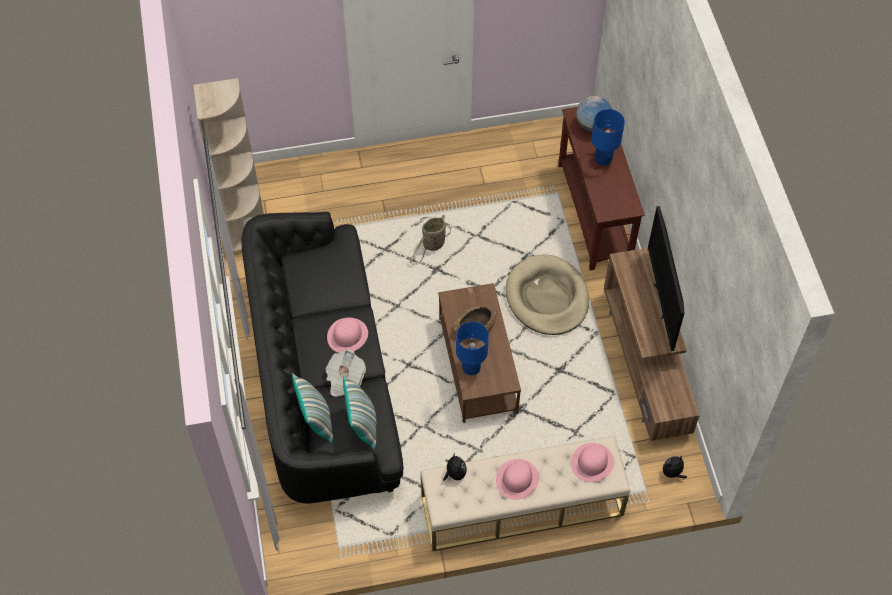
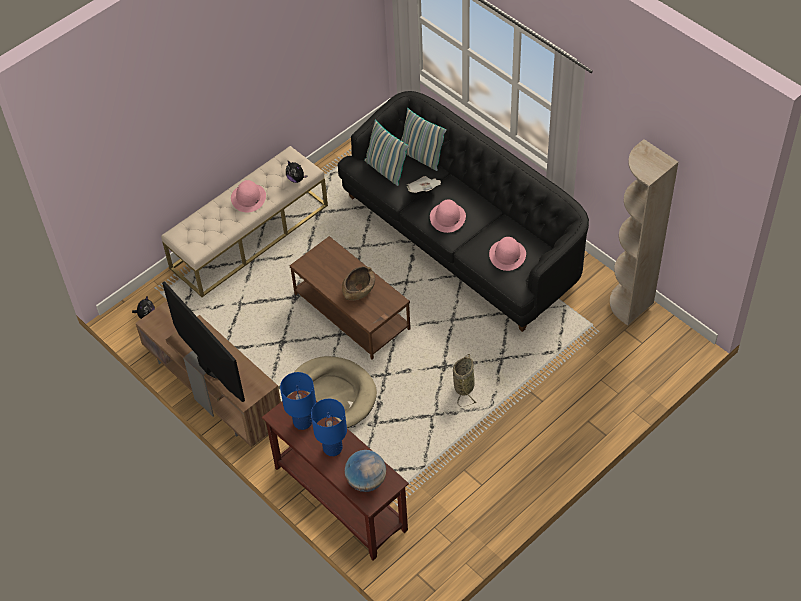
camera: 150 degrees right, 5 degrees down
blue table lamp [456,322,489,375] -> blue table lamp moved to [280,372,316,430]
pink hat [571,443,614,482] -> pink hat moved to [489,237,526,271]

